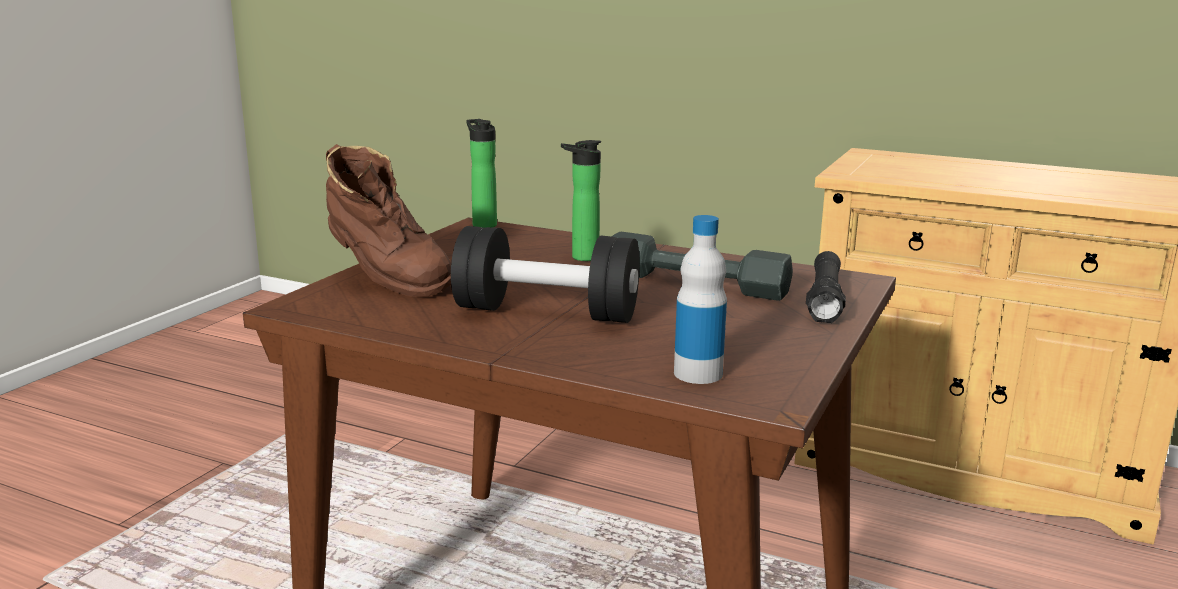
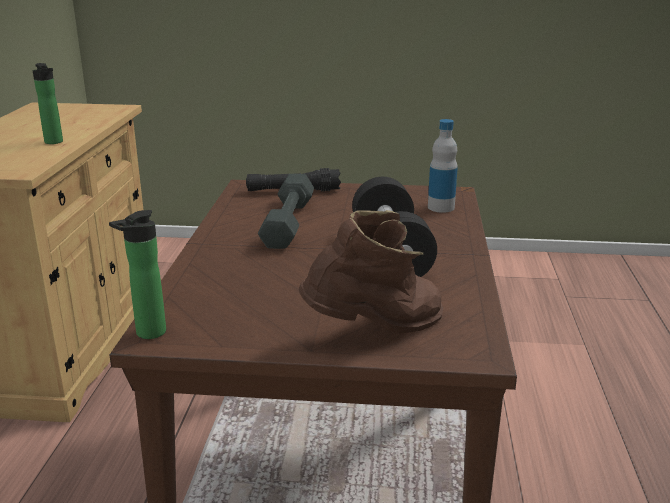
camera: 110 degrees left, 5 degrees up
brown boot [326,144,451,297] -> brown boot turned 45 degrees clockwise [299,210,443,334]
bottle [561,140,601,261] -> bottle moved to [33,63,63,144]

